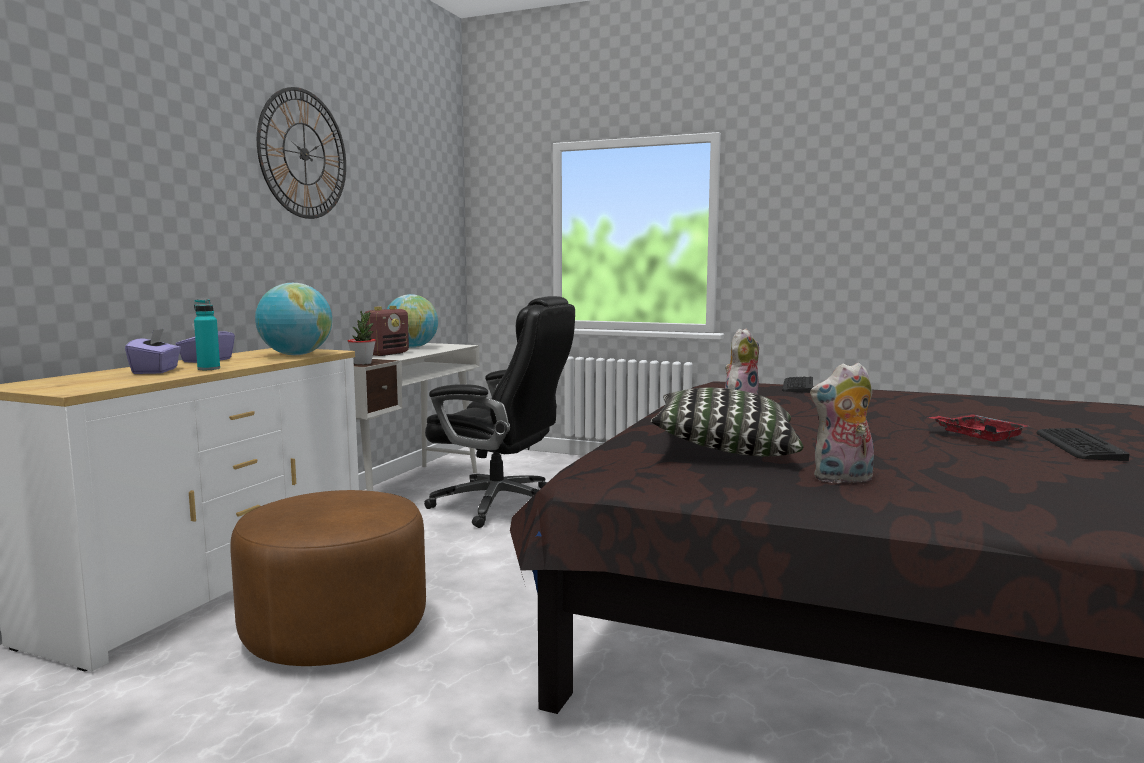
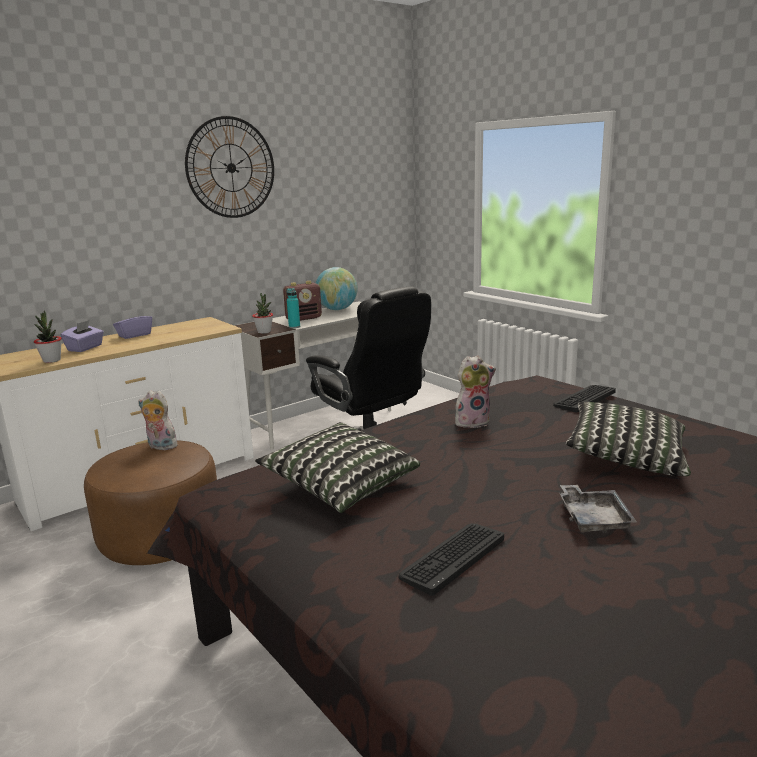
camera: 30 degrees right, 10 degrees up
turquoise bottle [194,299,220,370] -> turquoise bottle moved to [287,288,300,328]
globe [255,283,332,355] -> none
plush toy [810,362,874,483] -> plush toy moved to [138,390,178,450]
red tray [928,414,1028,442] -> grey tray [560,485,637,533]
keyboard [1037,428,1130,461] -> keyboard moved to [399,524,504,596]
none -> potted plant [34,310,62,363]
none -> pillow [566,402,691,476]

